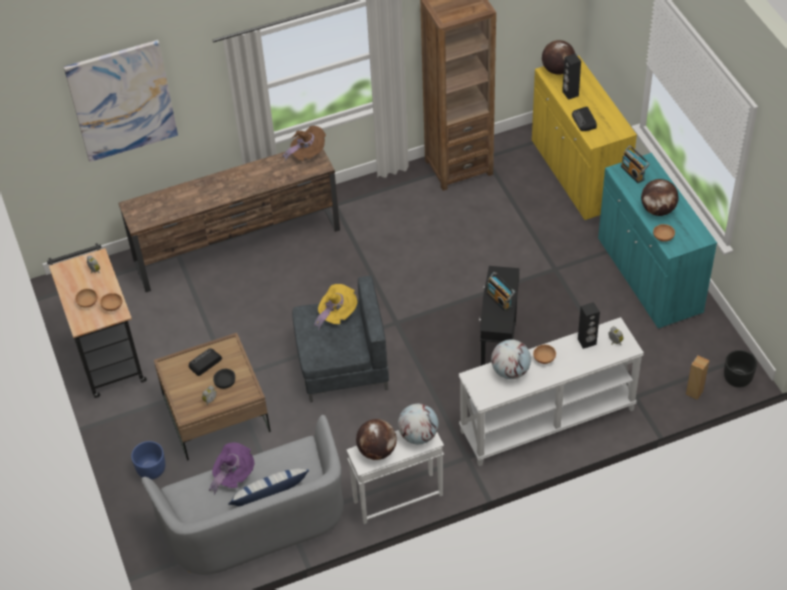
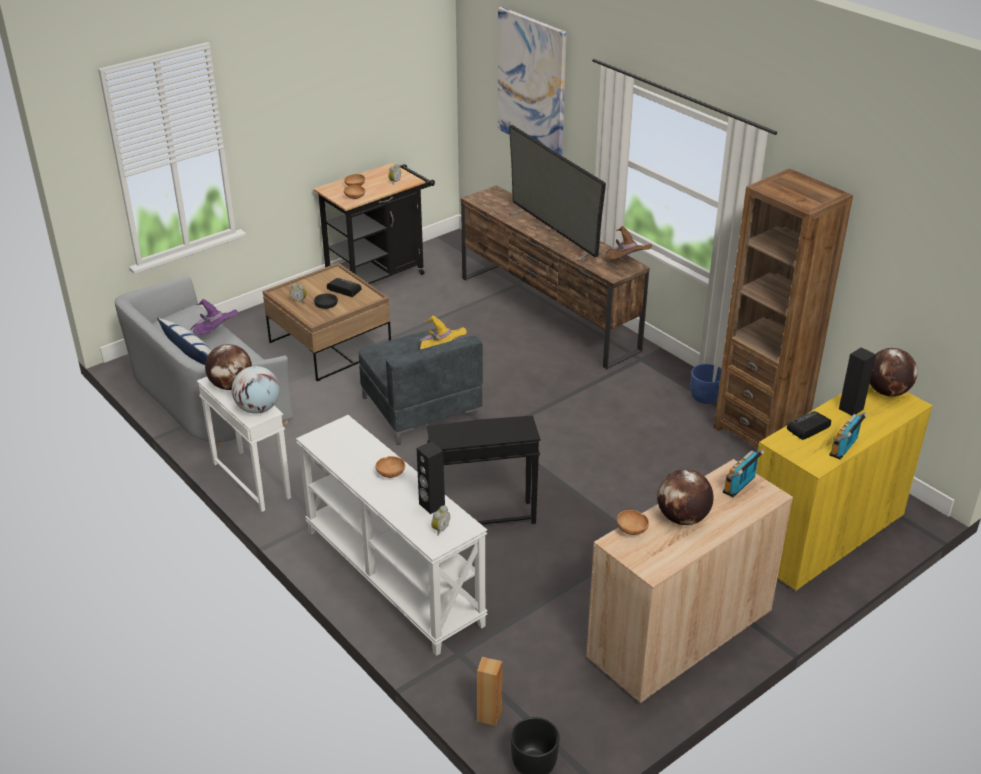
camera: 70 degrees right, 15 degrees down
blue planter [131,441,165,480] -> blue planter moved to [690,364,722,404]
radio [487,272,515,311] -> radio moved to [829,413,867,460]
globe [491,340,531,379] -> none
turquoise cabinet [598,153,717,329] -> beige cabinet [586,459,793,704]
none -> television [509,125,606,261]

